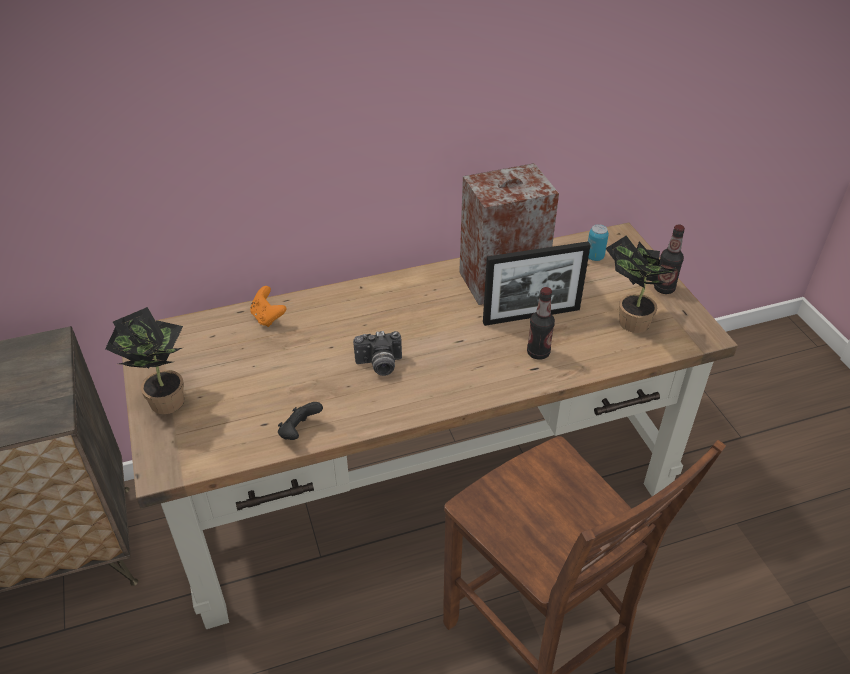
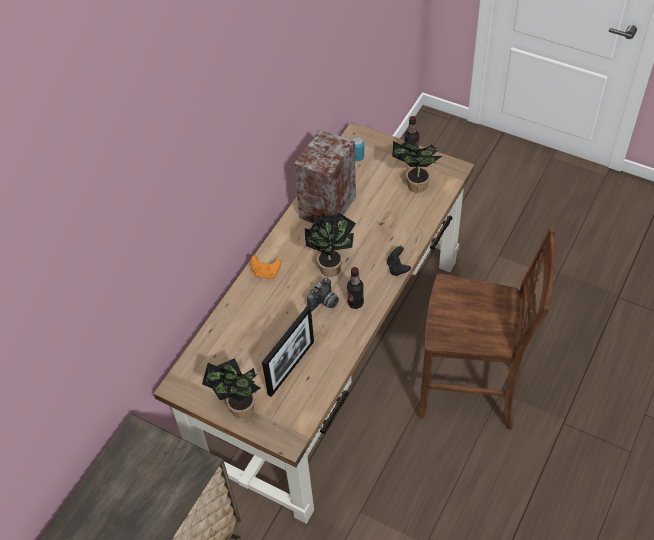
camera: 40 degrees left, 10 degrees up
orange game controller [250,286,286,327] -> orange game controller moved to [251,255,281,279]
black game controller [278,402,323,440] -> black game controller moved to [387,246,411,276]
picture frame [483,241,591,326] -> picture frame moved to [262,306,314,397]
bottle [527,287,555,360] -> bottle moved to [347,267,364,309]
none -> potted plant [305,212,356,277]

